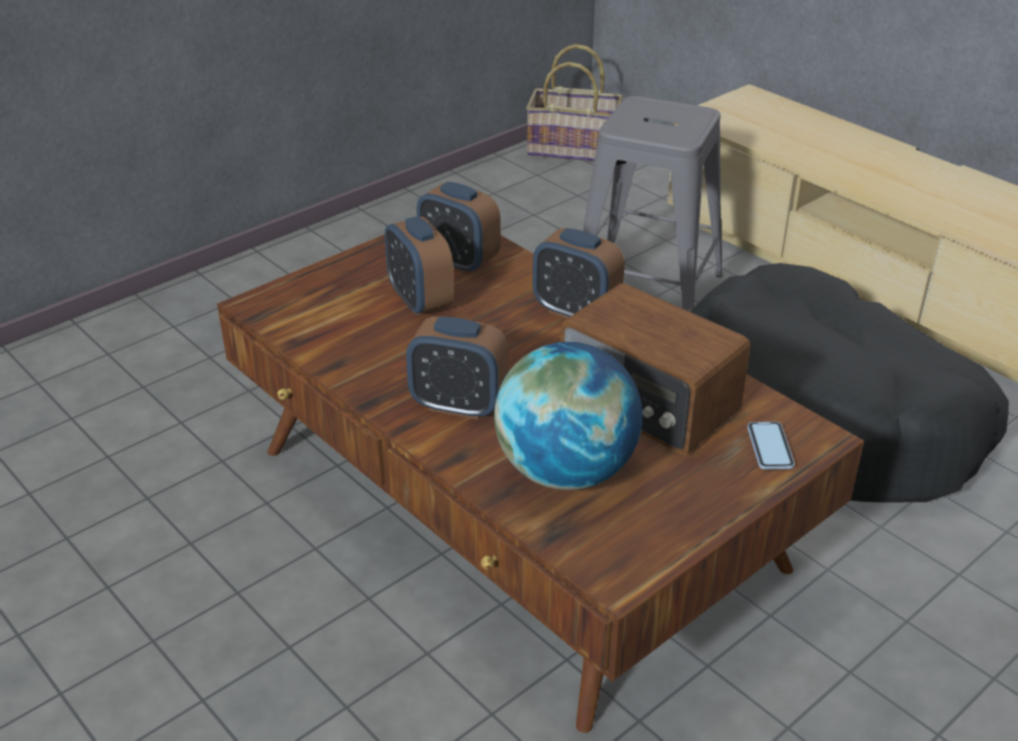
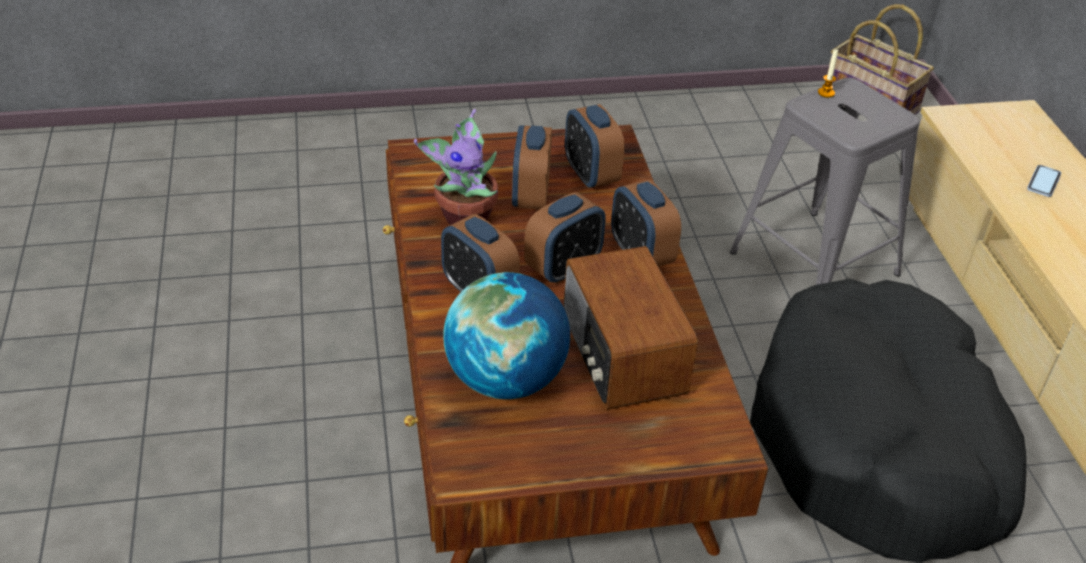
camera: 30 degrees right, 5 degrees up
phone [747,422,795,469] -> phone moved to [1027,165,1061,197]
none -> potted plant [414,109,498,225]
none -> alarm clock [524,192,606,284]
none -> candle [818,49,839,98]

